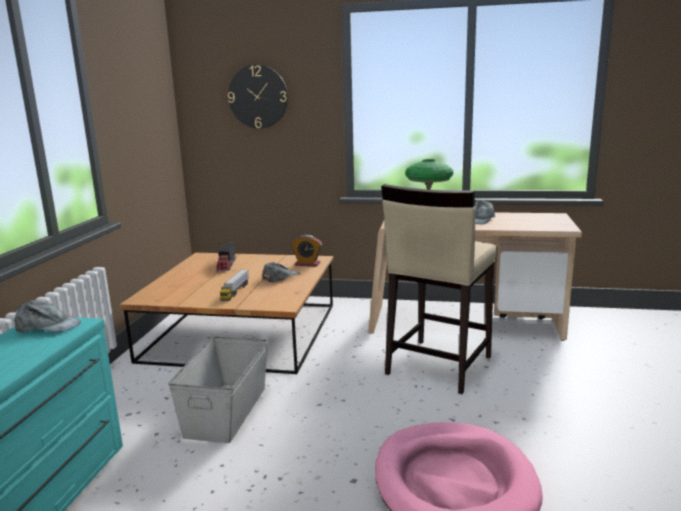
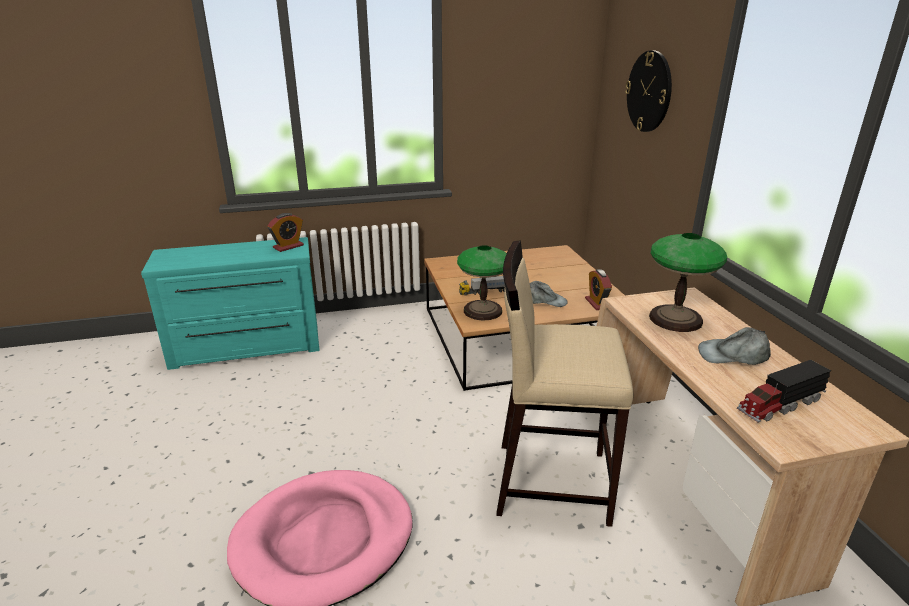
camera: 65 degrees right, 10 degrees up
grey cap [14,300,81,332] -> alarm clock [267,213,304,252]
grey storage box [168,337,268,443] -> none
toy truck [216,243,236,271] -> toy truck moved to [737,360,831,423]
none -> table lamp [457,245,507,320]

